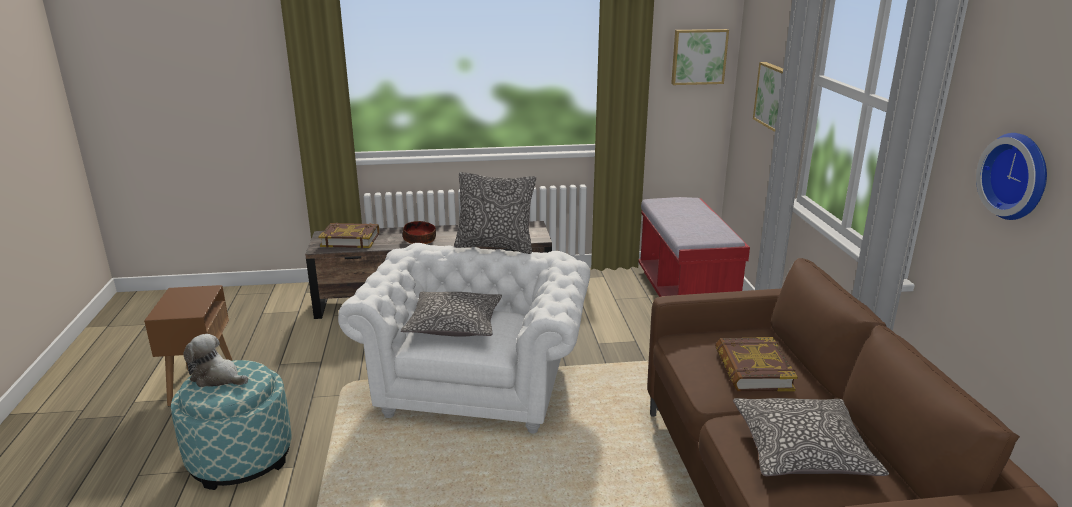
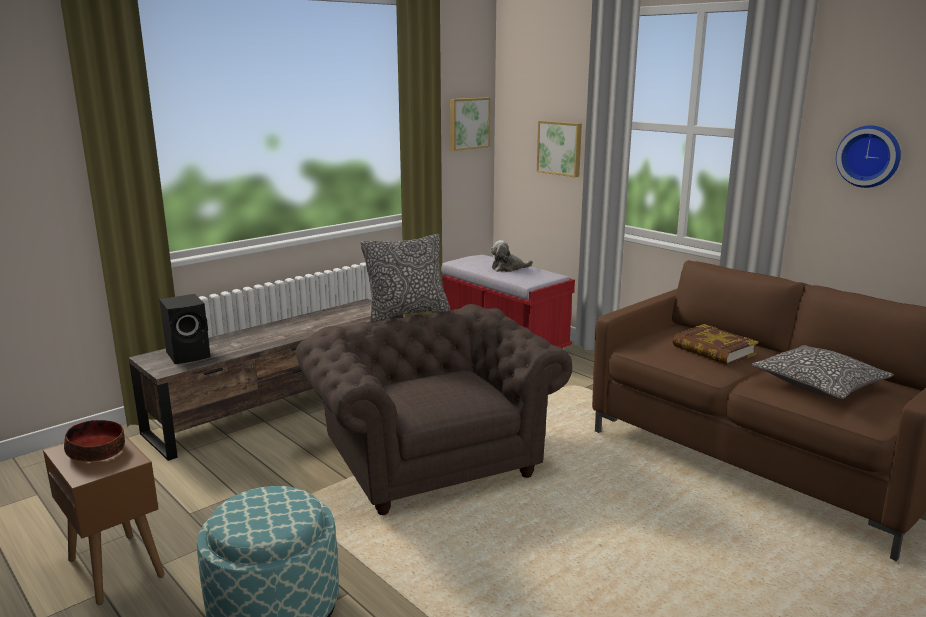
camera: 35 degrees left, 5 degrees down
plush toy [183,334,248,387] -> plush toy moved to [490,240,533,272]
book [318,223,379,248] -> black speaker [159,294,211,364]
white armchair [338,243,590,433] -> brown armchair [296,304,572,515]
pillow [401,292,502,337] -> none
bowl [403,221,436,244] -> bowl moved to [64,420,125,462]

